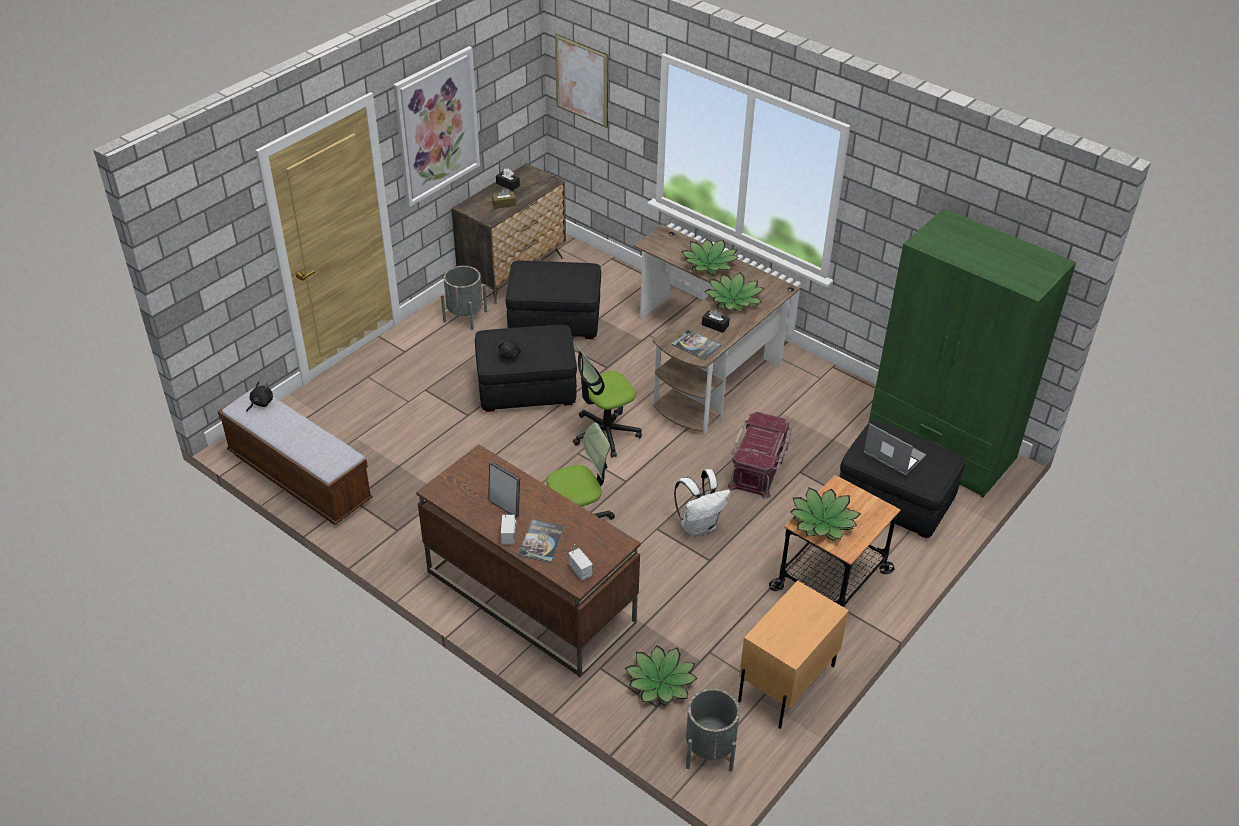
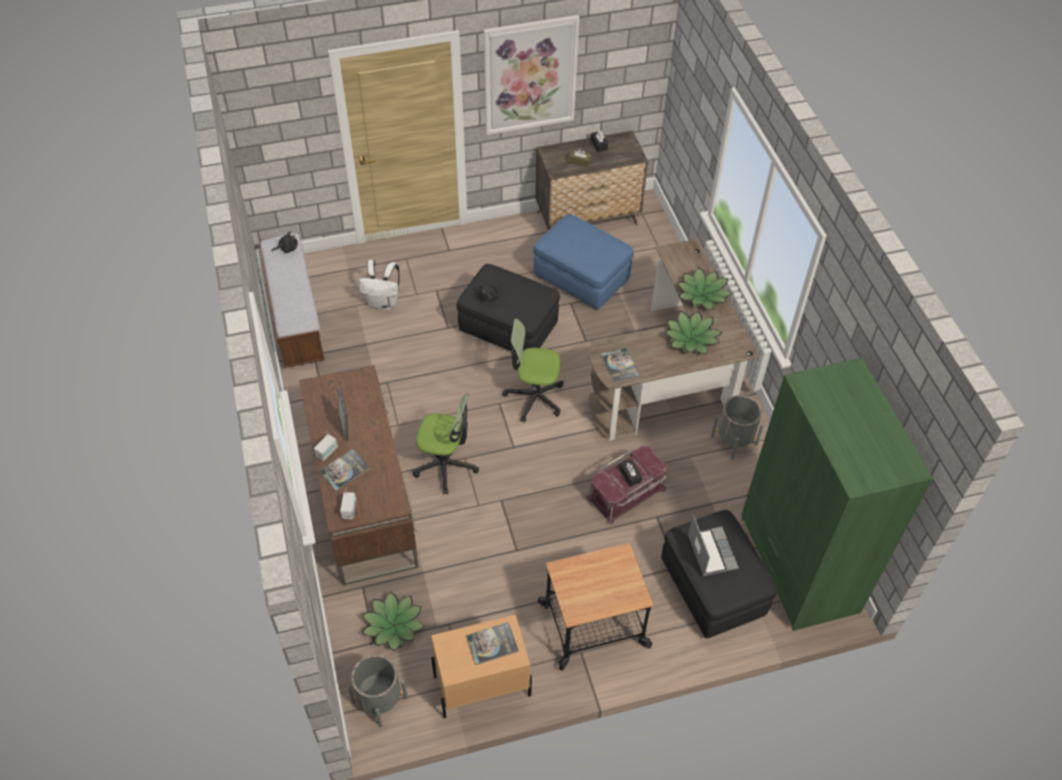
camera: 35 degrees right, 10 degrees up
grey planter [441,266,487,330] -> grey planter moved to [711,395,764,460]
black ottoman [506,261,601,339] -> blue ottoman [533,214,634,310]
picture [555,34,608,128] -> none
white backpack [674,469,731,536] -> white backpack moved to [359,260,400,310]
black tissue box [702,310,730,333] -> black tissue box moved to [619,459,642,487]
potted plant [790,487,861,541] -> none
none -> book [466,622,519,665]

